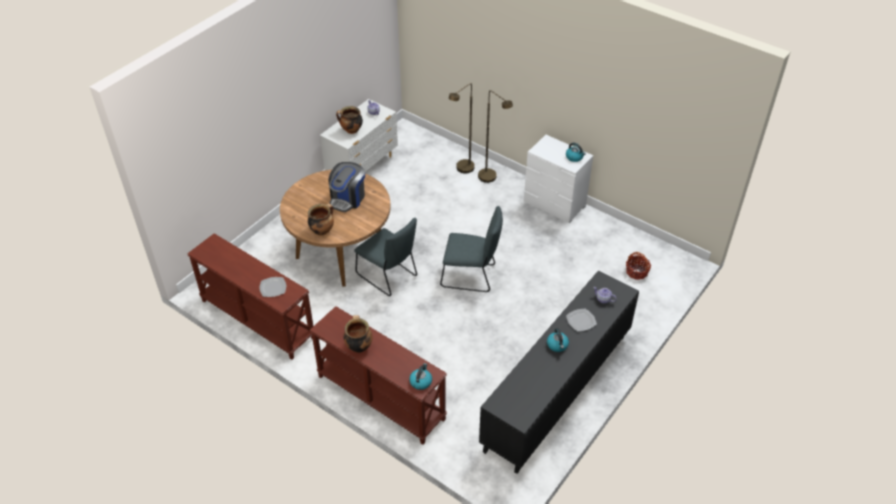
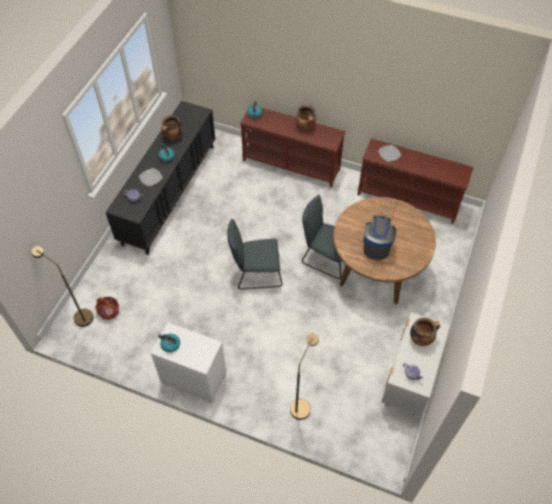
camera: 165 degrees right, 10 degrees up
cooking pot [308,203,334,235] -> cooking pot moved to [161,115,182,140]
brown floor lamp [478,90,513,183] -> brown floor lamp moved to [31,246,94,327]

